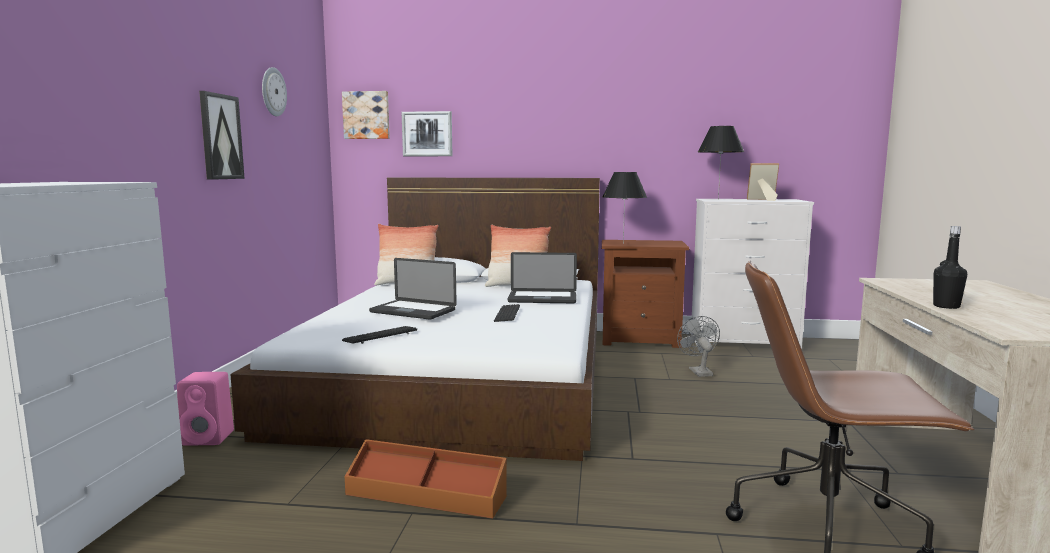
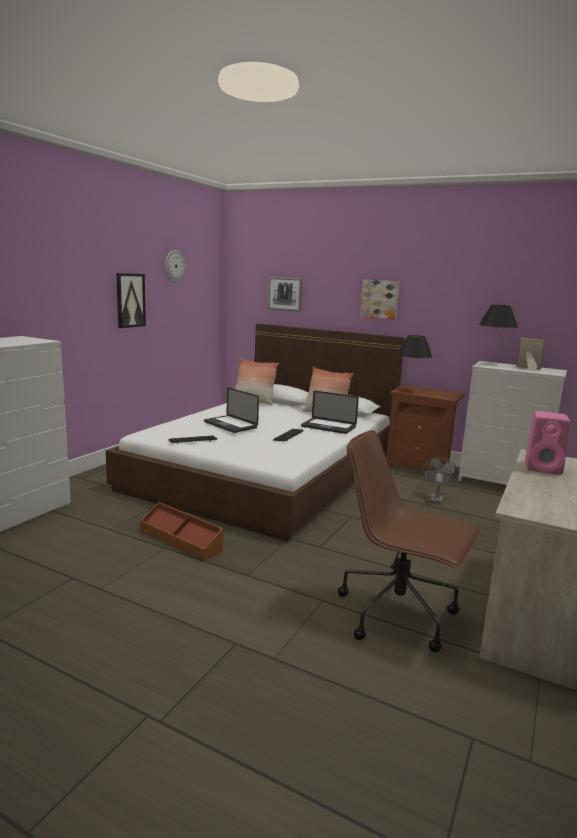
camera: 20 degrees right, 5 degrees up
pink speaker [177,372,234,446] -> pink speaker moved to [525,411,571,475]
picture [342,91,390,139] -> picture moved to [360,280,399,319]
black bottle [933,226,967,309] -> none

